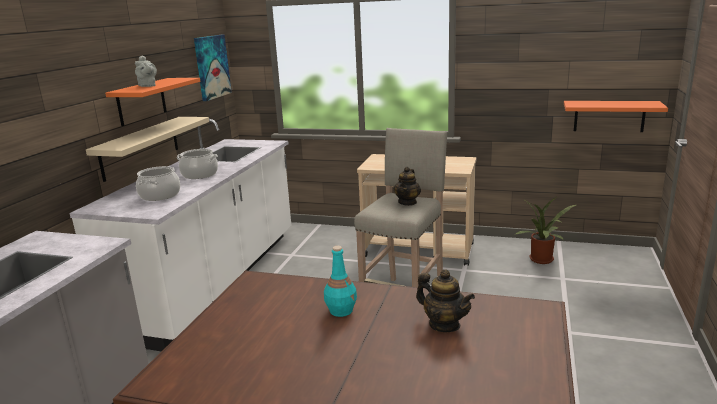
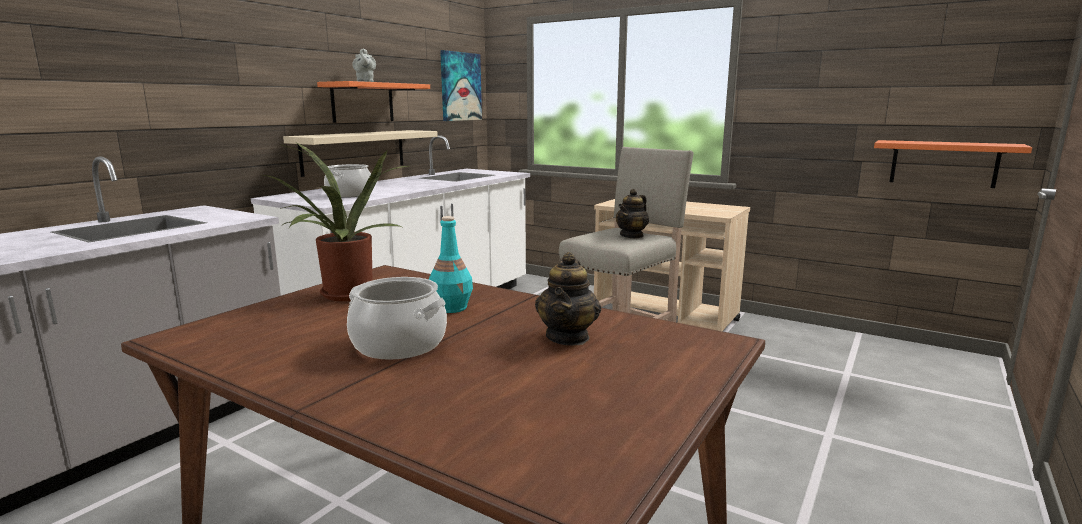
camera: 15 degrees right, 5 degrees down
cooking pot [177,149,218,179] -> cooking pot moved to [347,277,447,360]
teapot [416,269,475,332] -> teapot turned 45 degrees clockwise [535,252,601,346]
potted plant [516,197,576,264] -> potted plant moved to [264,143,408,301]

